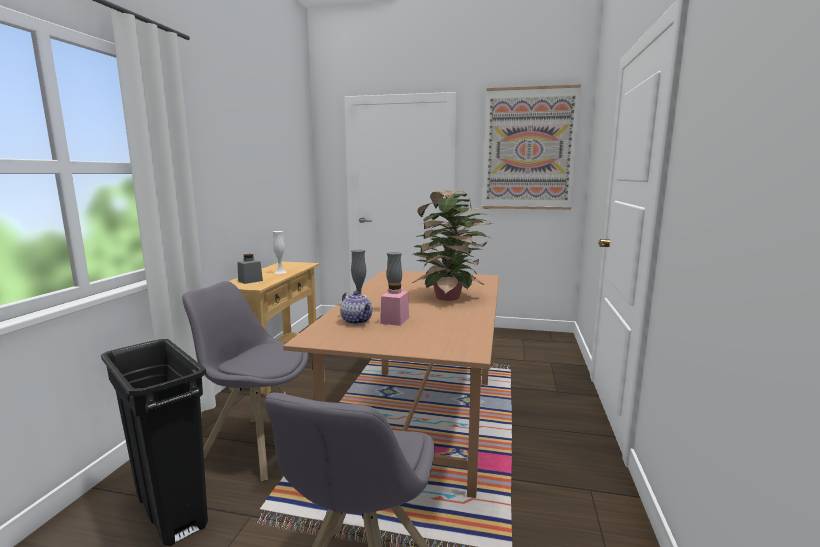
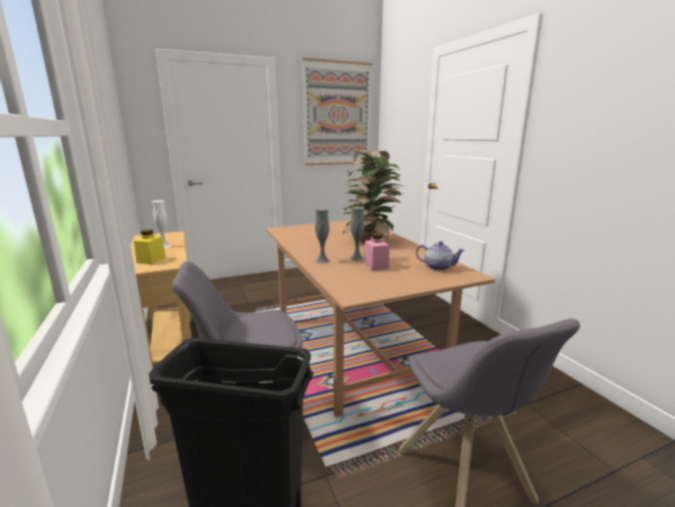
camera: 35 degrees left, 5 degrees up
grey jar [238,254,263,284] -> yellow jar [134,229,166,264]
teapot [340,291,372,325] -> teapot moved to [416,241,465,271]

